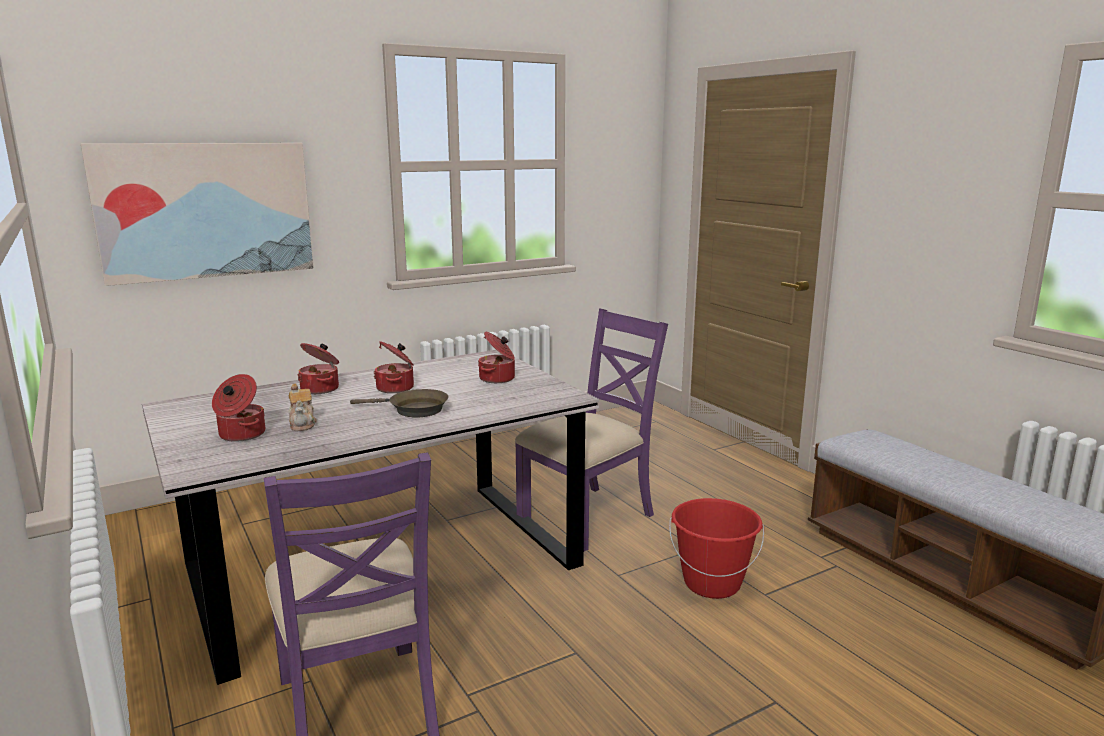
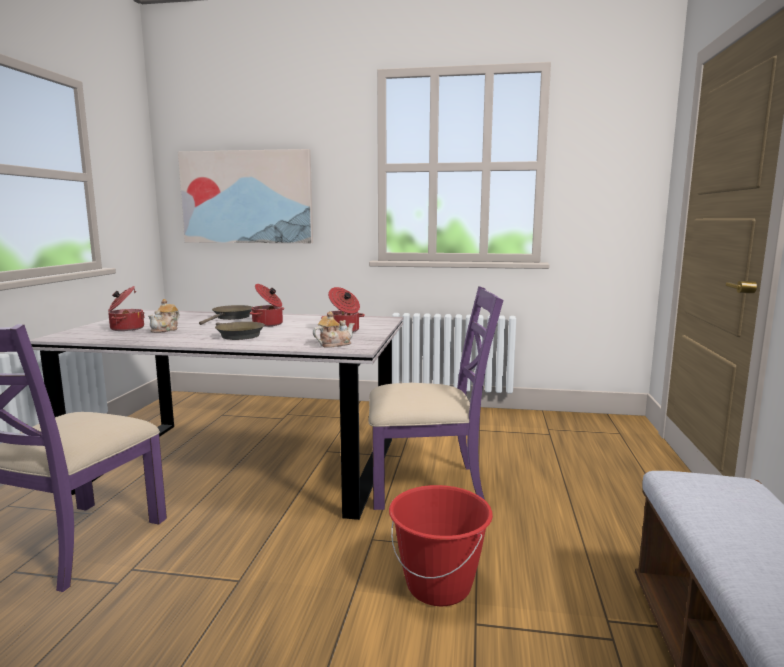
camera: 40 degrees right, 5 degrees down
cooking pot [298,343,339,394] -> brown frying pan [199,305,252,325]
none -> teapot [313,311,355,348]

